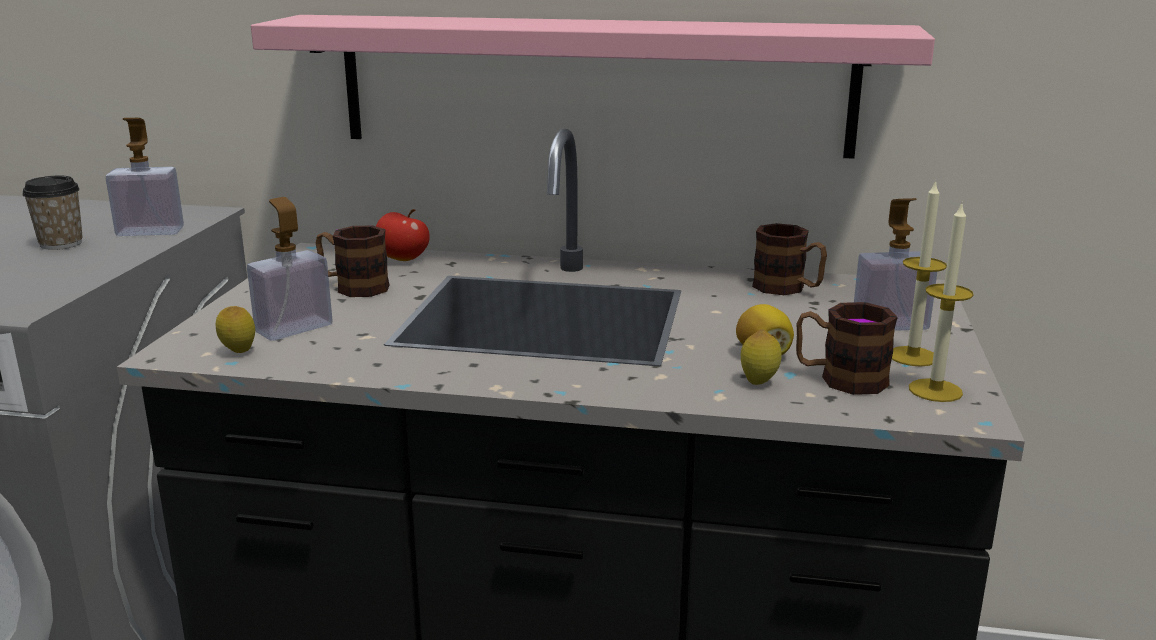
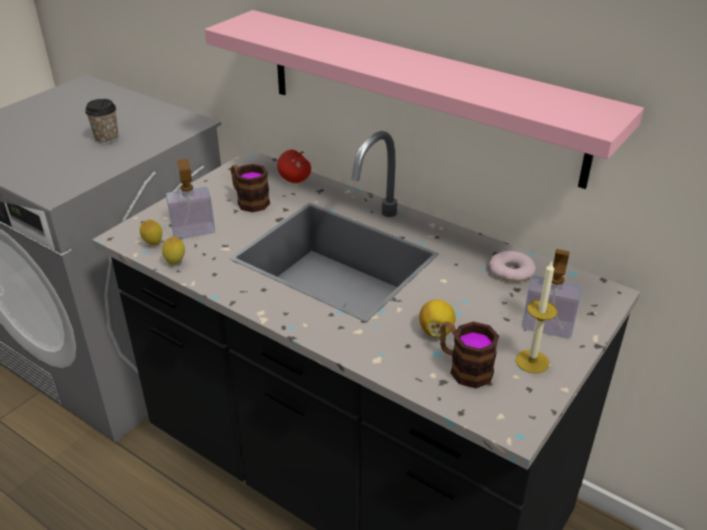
camera: 25 degrees right, 15 degrees up
soap dispenser [106,118,184,236] -> none
lemon [741,329,782,385] -> lemon moved to [162,236,185,265]
mug [752,223,827,295] -> donut [489,251,536,282]
candle [909,203,974,402] -> none

